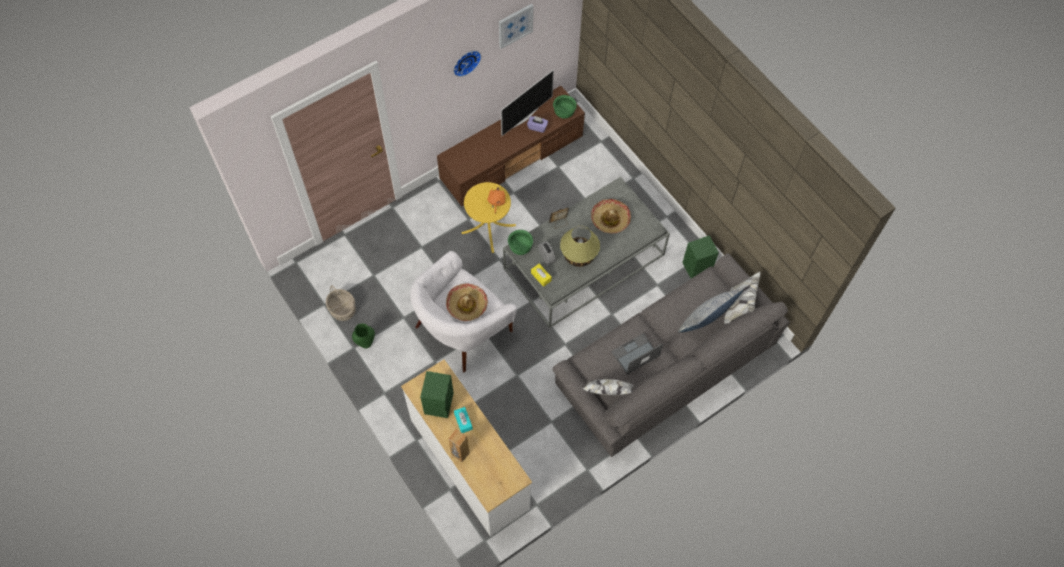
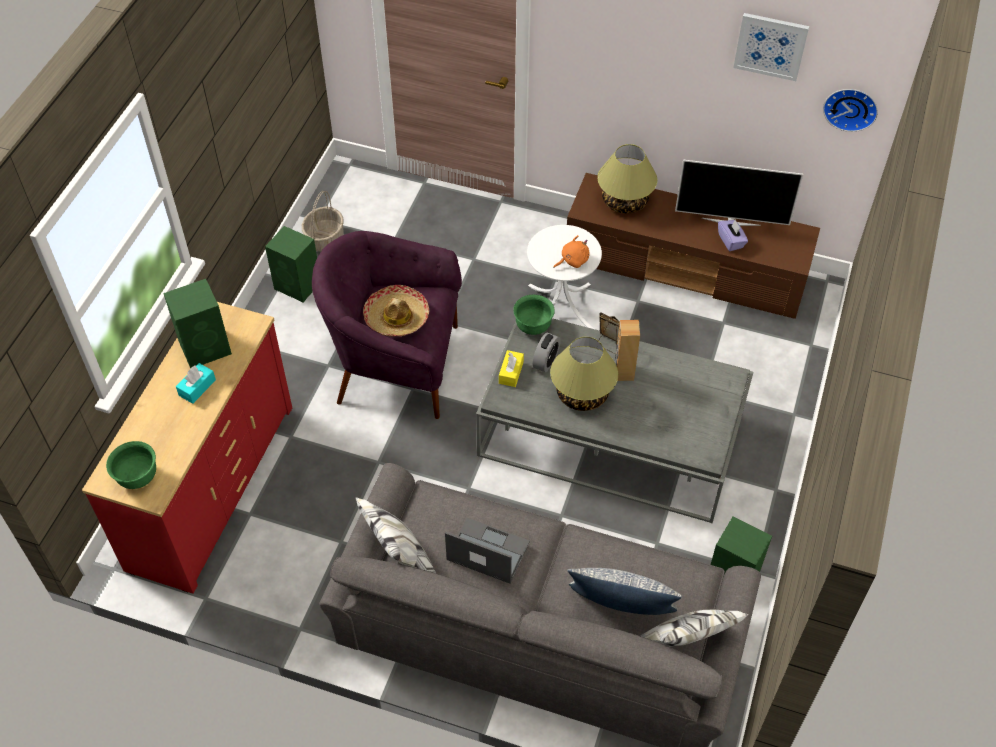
camera: 55 degrees right, 10 degrees down
green vase [352,323,375,348] -> green speaker [265,226,317,302]
white dresser [401,359,532,537] -> red dresser [82,302,292,594]
white armchair [410,251,517,372] -> purple armchair [312,231,462,419]
brown speaker [448,429,470,462] -> brown speaker moved to [615,320,640,381]
wall clock [453,51,481,77] -> wall clock moved to [823,89,878,132]
yellow side table [461,182,516,253] -> white side table [527,225,602,329]
green bowl [553,95,577,119] -> green bowl moved to [106,441,156,489]
hat [591,199,631,233] -> none
none -> table lamp [597,144,657,214]

